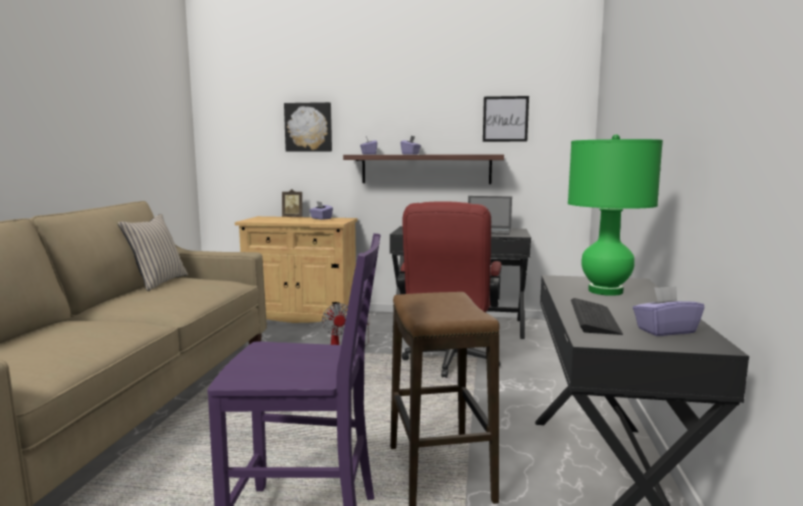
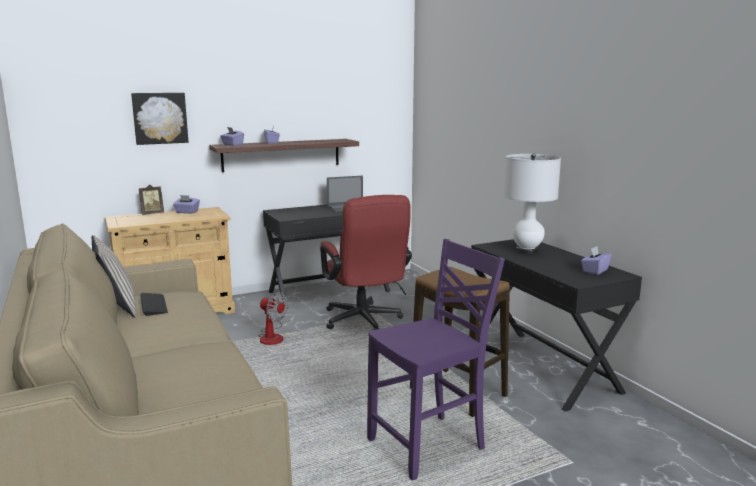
camera: 35 degrees left, 5 degrees up
picture [483,96,529,142] -> none
green table lamp [568,134,663,296] -> white table lamp [503,153,561,254]
keyboard [571,298,623,335] -> keyboard moved to [140,293,168,316]

